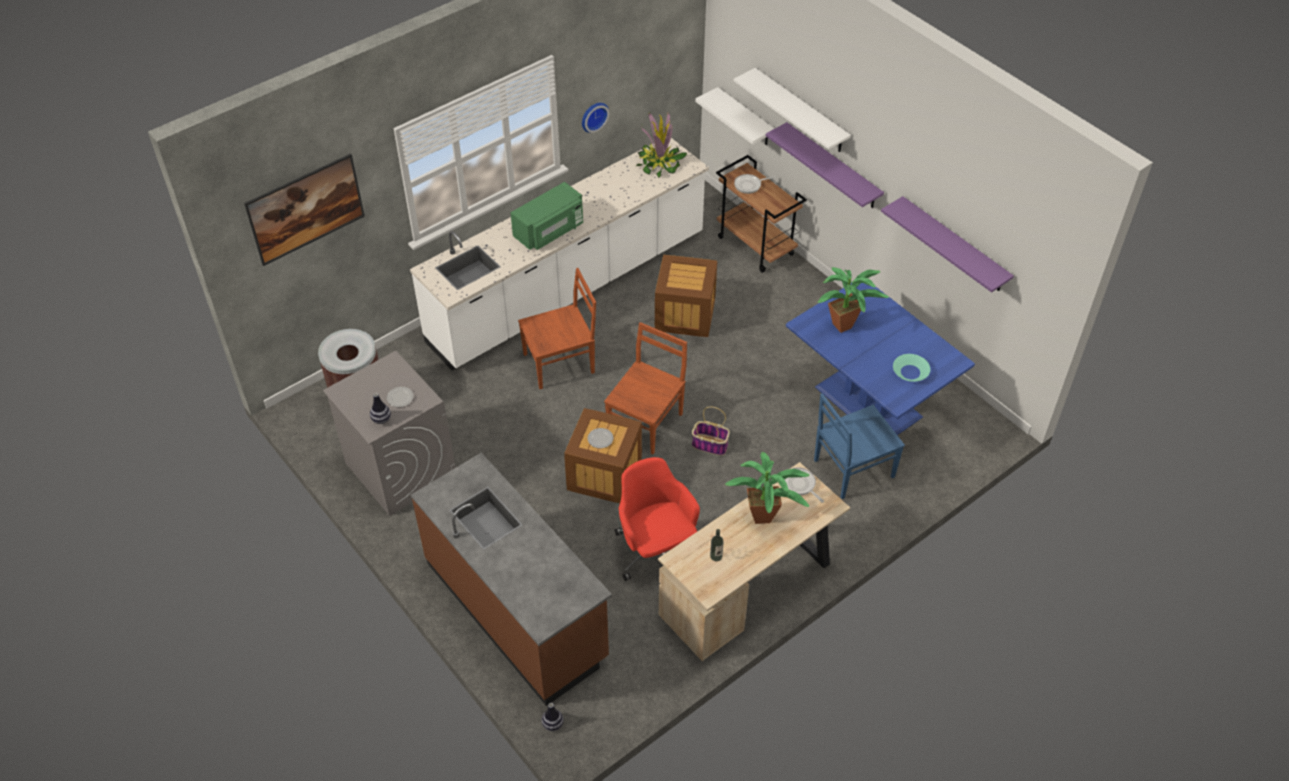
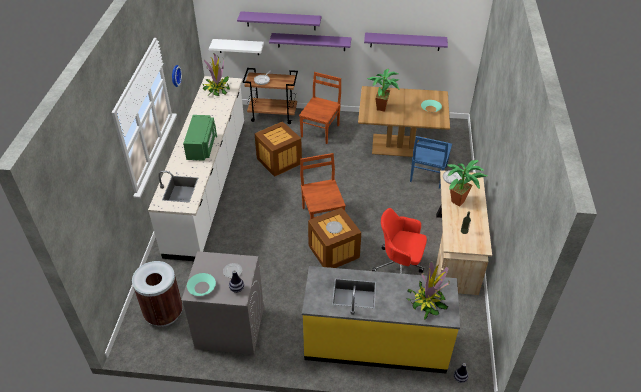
camera: 45 degrees left, 5 degrees down
picture [244,153,365,266] -> none
brown counter [411,453,612,706] -> yellow counter [302,266,460,374]
brown chair [518,268,596,389] -> brown chair moved to [299,72,341,144]
basket [692,407,730,456] -> none
white shelf [734,68,851,152] -> purple shelf [237,11,322,30]
blue dining table [786,283,975,435] -> brown dining table [358,86,450,157]
none -> turquoise bowl [187,273,216,296]
none -> potted plant [406,261,450,320]

